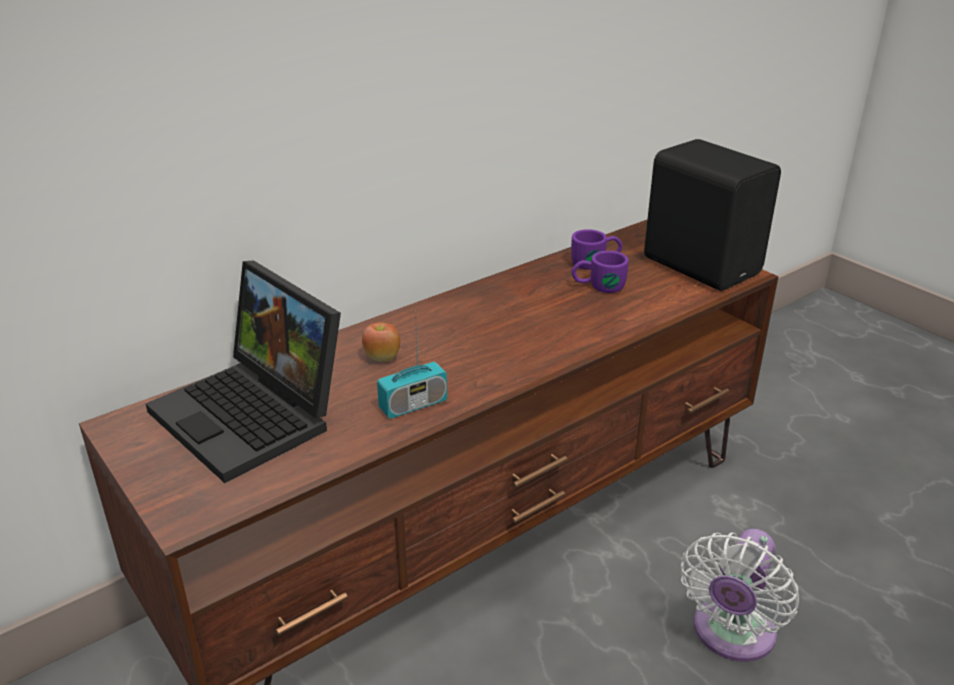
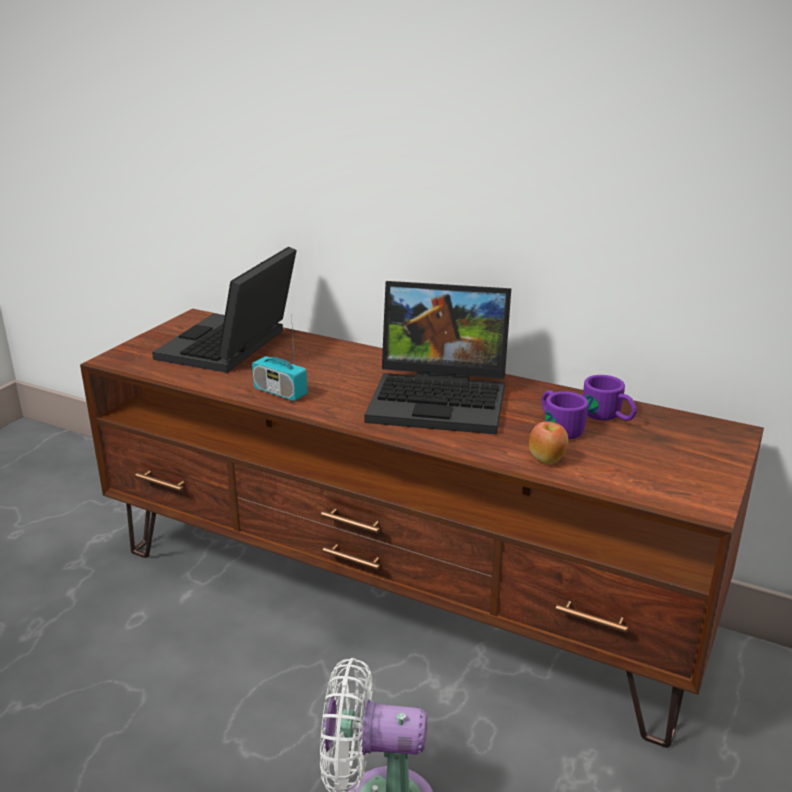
camera: 65 degrees right, 5 degrees down
apple [362,322,400,361] -> apple moved to [529,421,568,464]
black speaker [644,139,781,291] -> none
none -> laptop [364,281,511,434]

